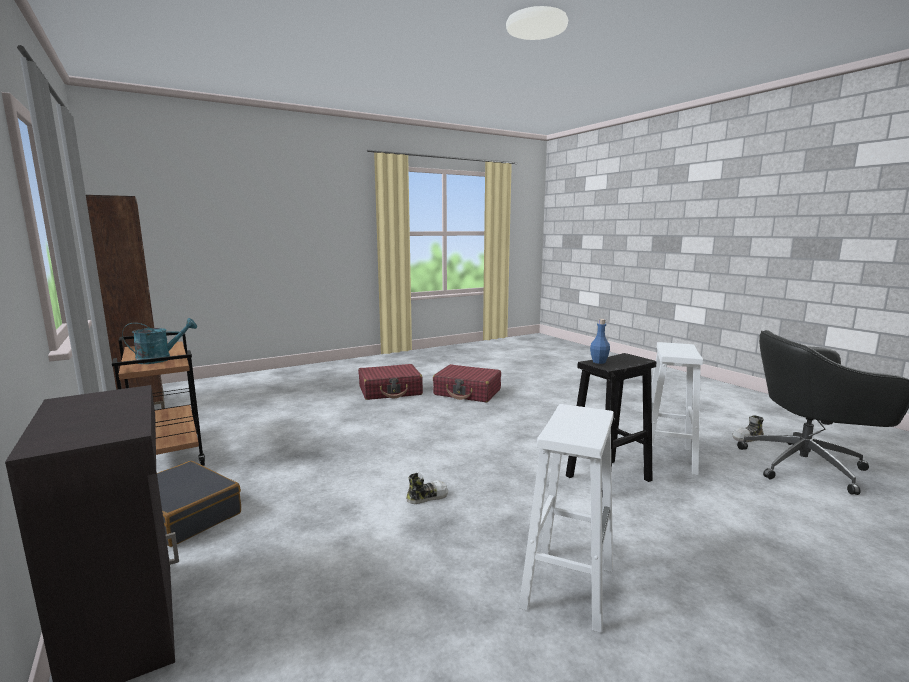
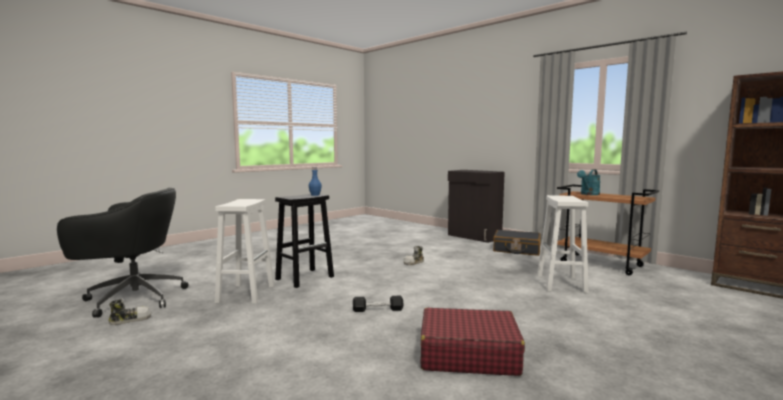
camera: 165 degrees right, 5 degrees down
red suitcase [358,364,423,400] -> none
white stool [519,404,614,633] -> white stool moved to [537,195,589,293]
none -> black dumbbell [353,295,403,312]

